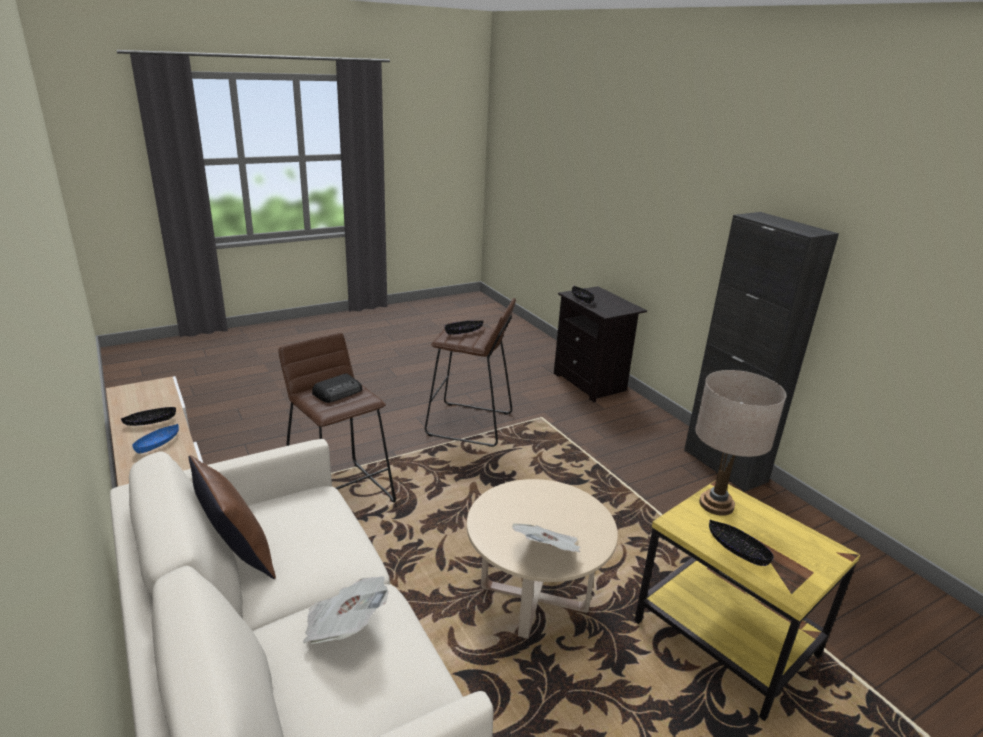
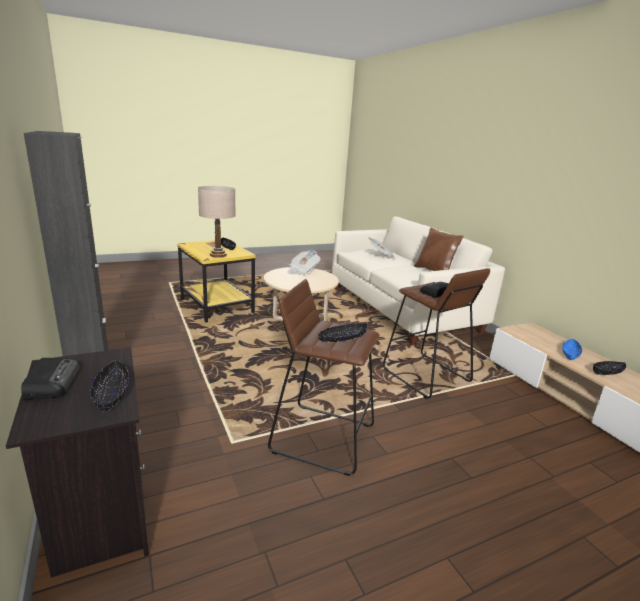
camera: 175 degrees left, 5 degrees down
none -> radio [21,358,80,400]

